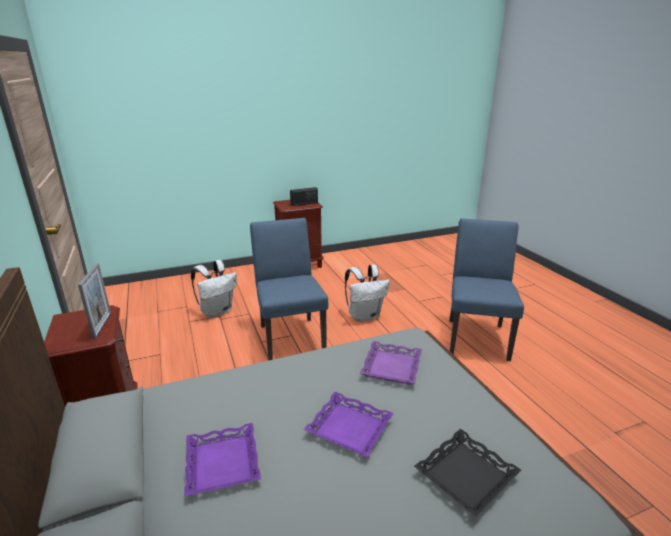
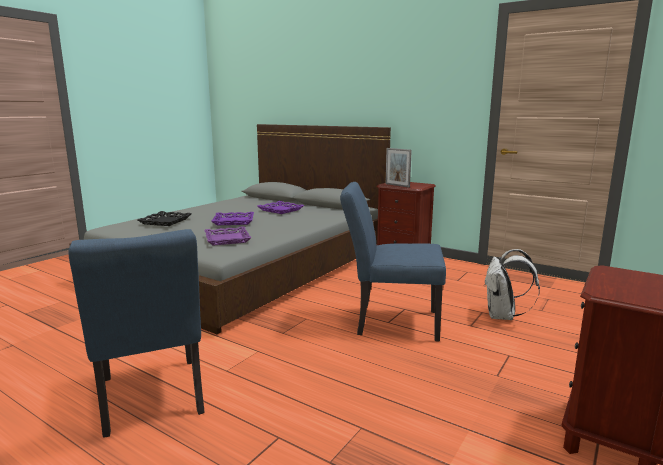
camera: 145 degrees right, 10 degrees down
blue chair [250,218,328,360] -> blue chair turned 150 degrees clockwise [340,182,446,342]
radio [290,187,318,206] -> none
white backpack [345,264,390,322] -> none

